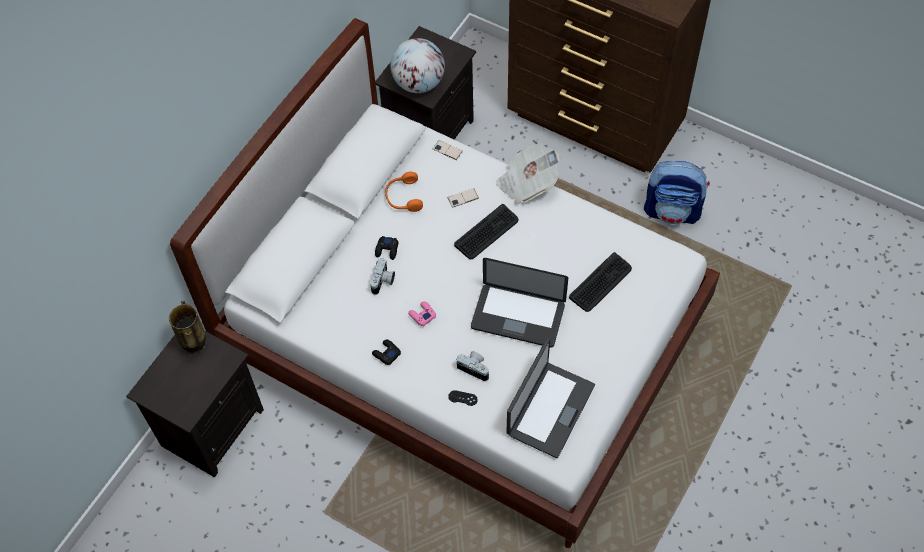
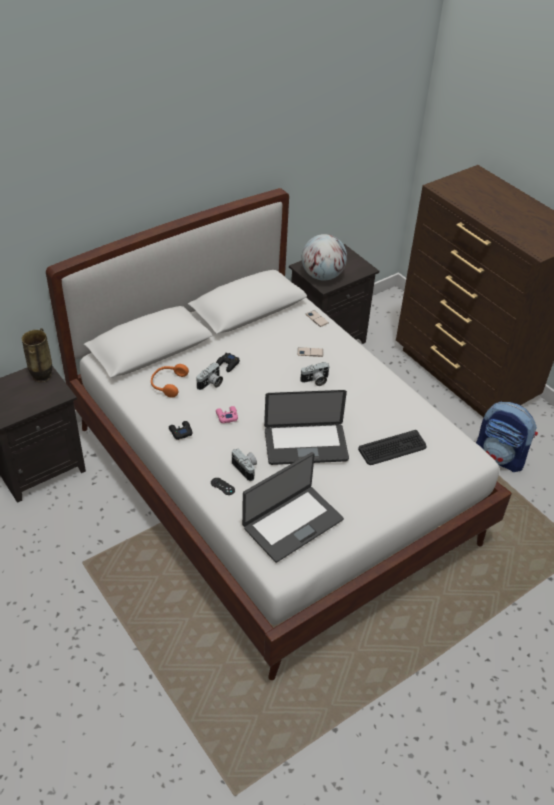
camera: 20 degrees right, 15 degrees down
orange headphones [385,172,423,212] -> orange headphones moved to [151,364,189,398]
keyboard [454,204,519,259] -> camera [300,362,330,386]
laptop [471,258,568,348] -> laptop turned 45 degrees counterclockwise [264,390,349,465]
newspaper [496,143,560,205] -> none

